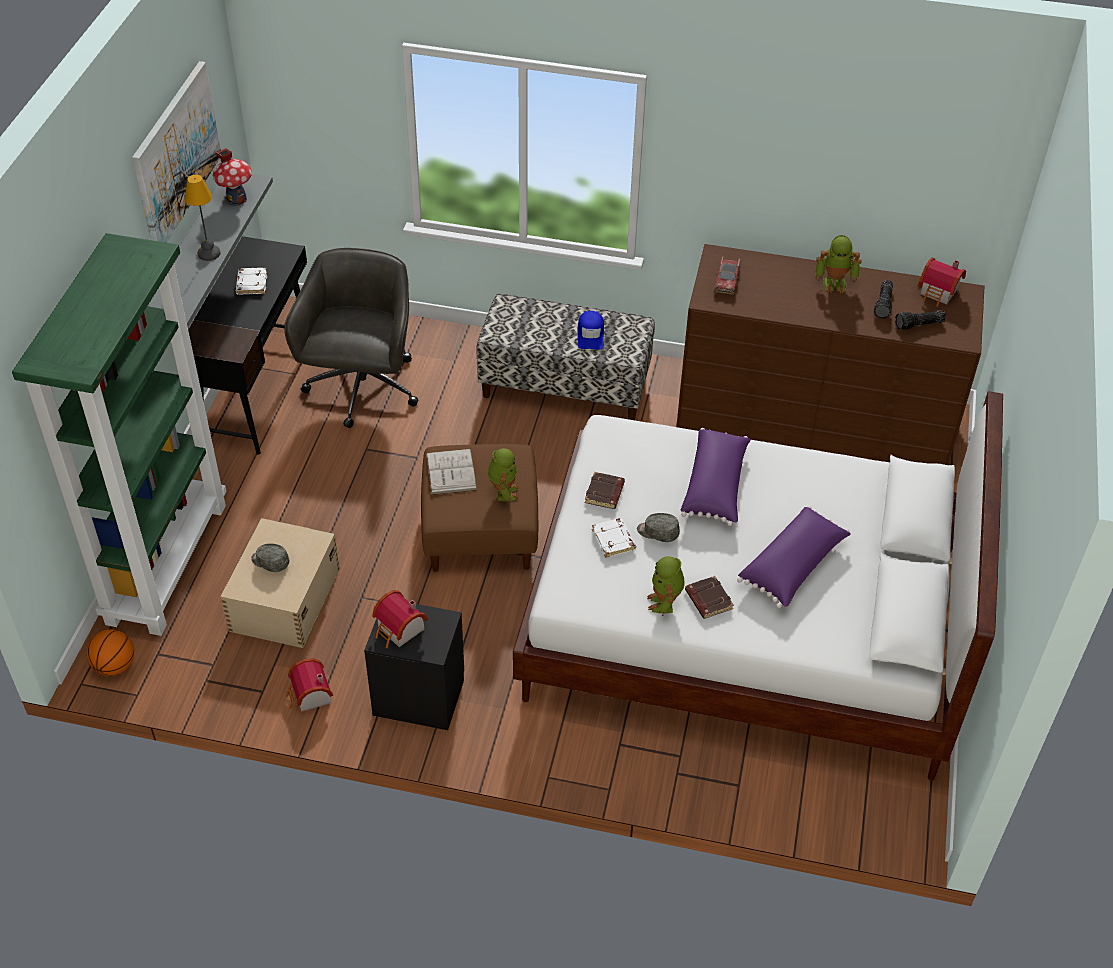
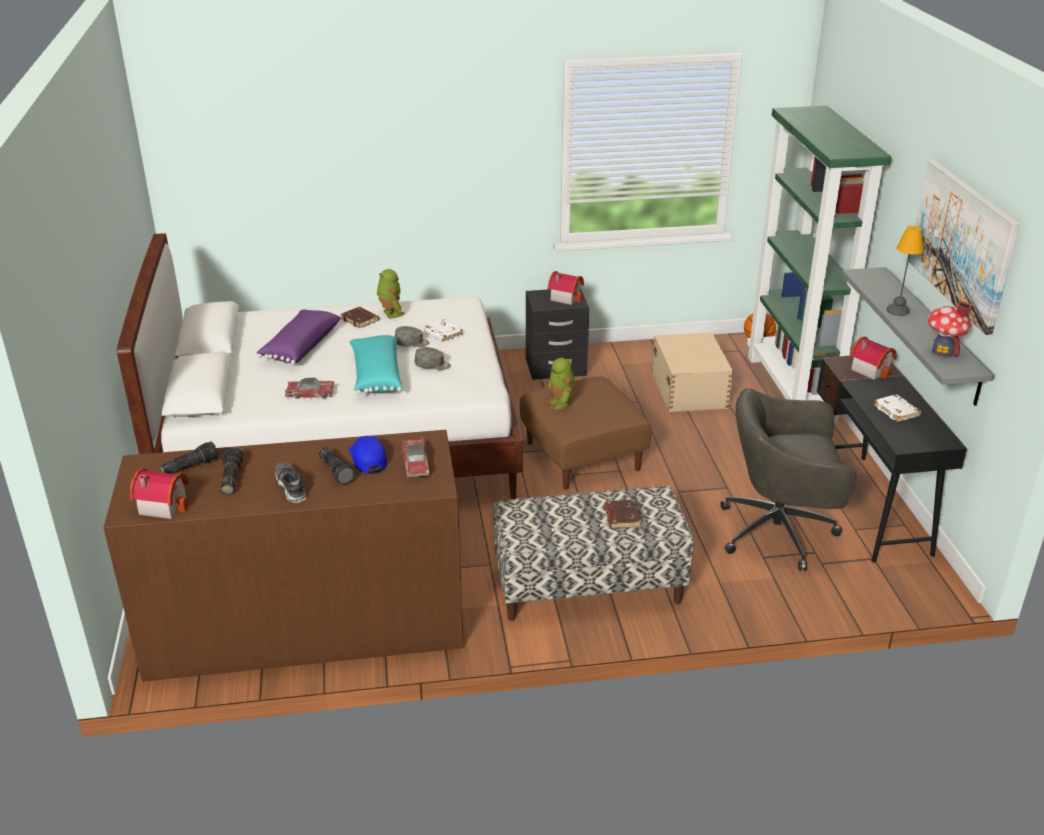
camera: 160 degrees right, 15 degrees down
grey cap [251,544,289,572] -> grey cap moved to [415,347,451,370]
grey office chair [284,248,418,428] -> grey office chair turned 105 degrees clockwise [720,388,856,571]
toy house [286,658,333,712] -> toy house moved to [849,337,897,380]
white book [426,449,477,495] -> none
blue cap [577,311,604,350] -> blue cap moved to [349,436,387,474]
brown book [585,472,625,509] -> brown book moved to [604,499,641,529]
purple pillow [680,428,751,526] -> turquoise pillow [350,335,402,394]
toy robot [815,235,862,293] -> shoe [275,463,306,503]
none -> toy car [285,378,335,399]
none -> flashlight [319,447,355,485]

